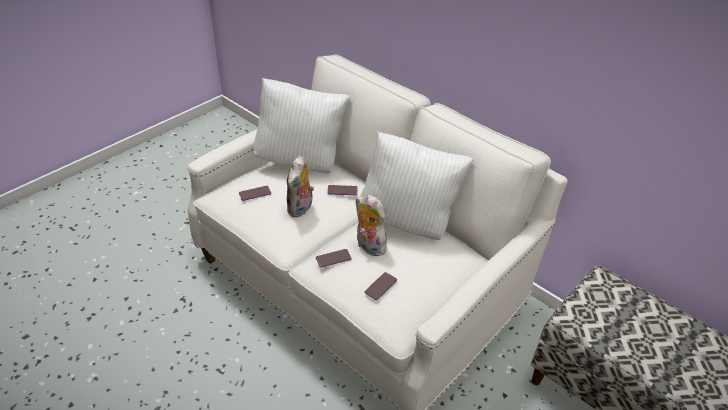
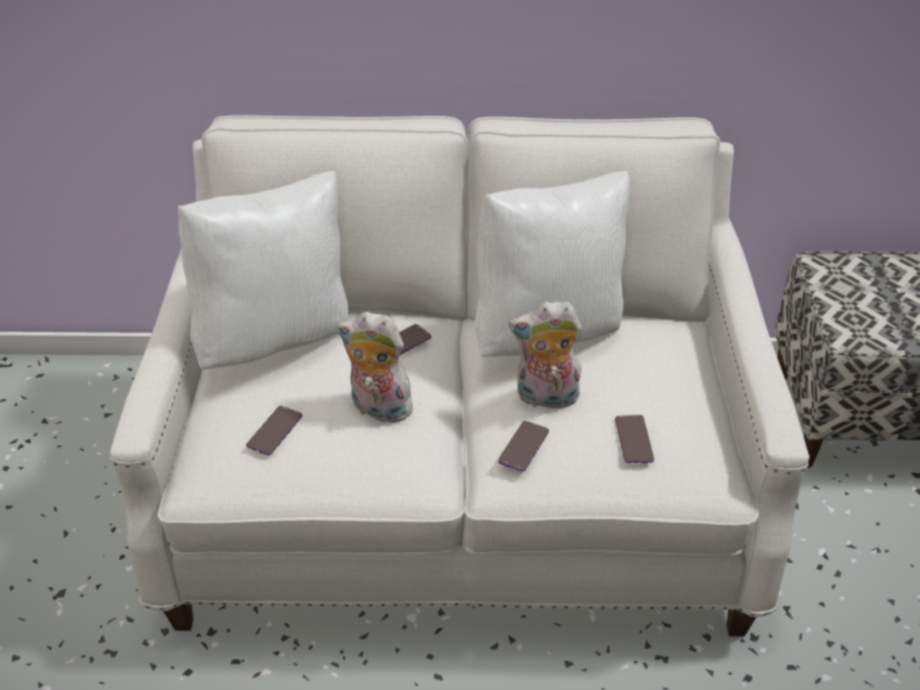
camera: 40 degrees left, 0 degrees up
plush toy [287,156,314,218] -> plush toy turned 135 degrees clockwise [337,312,413,423]

